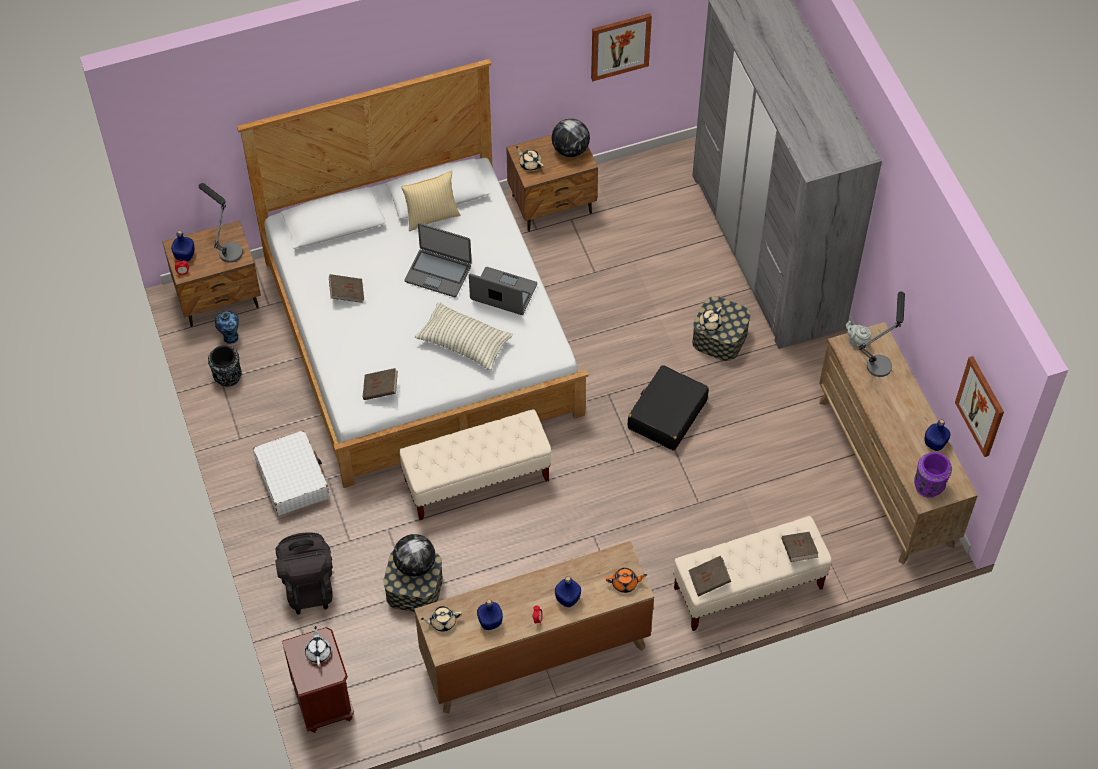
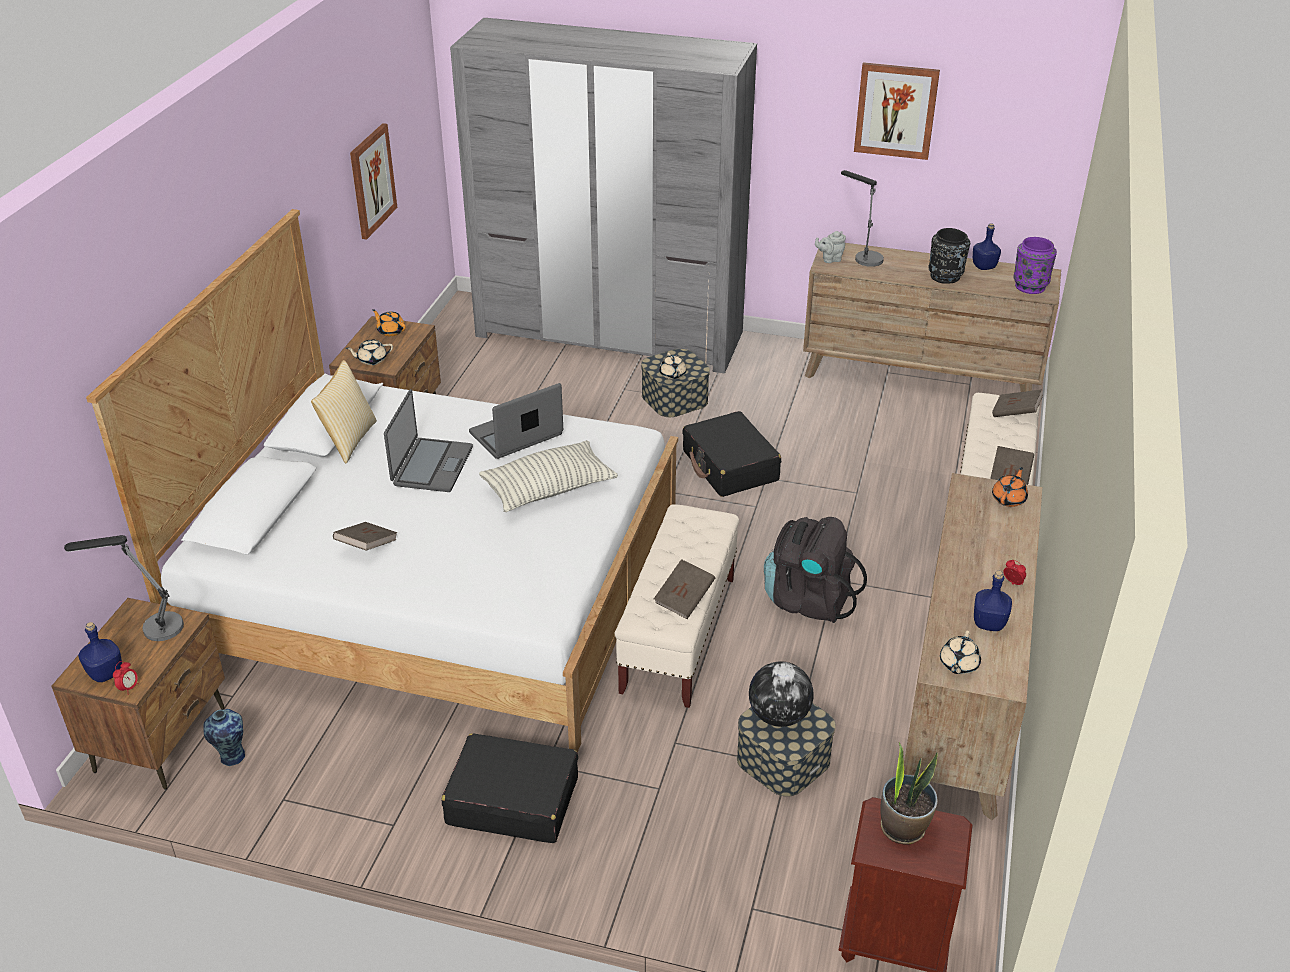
camera: 55 degrees left, 20 degrees down
black vase [208,345,242,387] -> black vase moved to [928,228,970,284]
white suitcase [253,431,329,516] -> black suitcase [441,733,578,843]
black backpack [275,532,333,614] -> black backpack moved to [764,517,867,623]
white teapot [305,626,331,666] -> potted plant [880,743,938,844]
brown book [362,368,398,400] -> brown book moved to [654,559,715,619]
laptop [405,223,472,297] -> laptop turned 45 degrees counterclockwise [384,389,473,492]
globe [552,119,590,157] -> orange teapot [372,309,406,336]
blue bottle [555,576,581,607] -> none
picture [955,356,1004,457] -> picture moved to [854,62,940,160]

